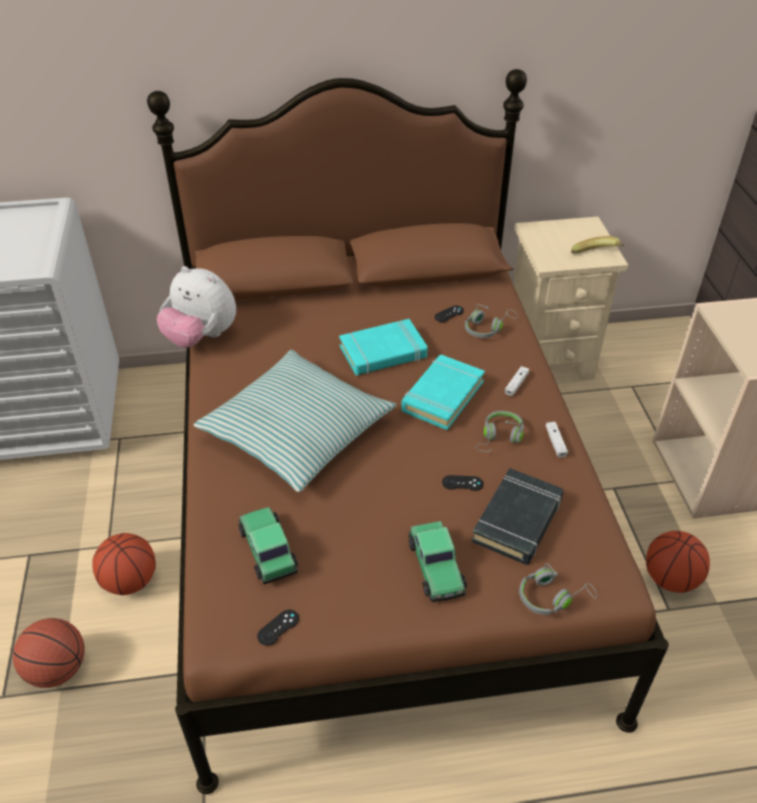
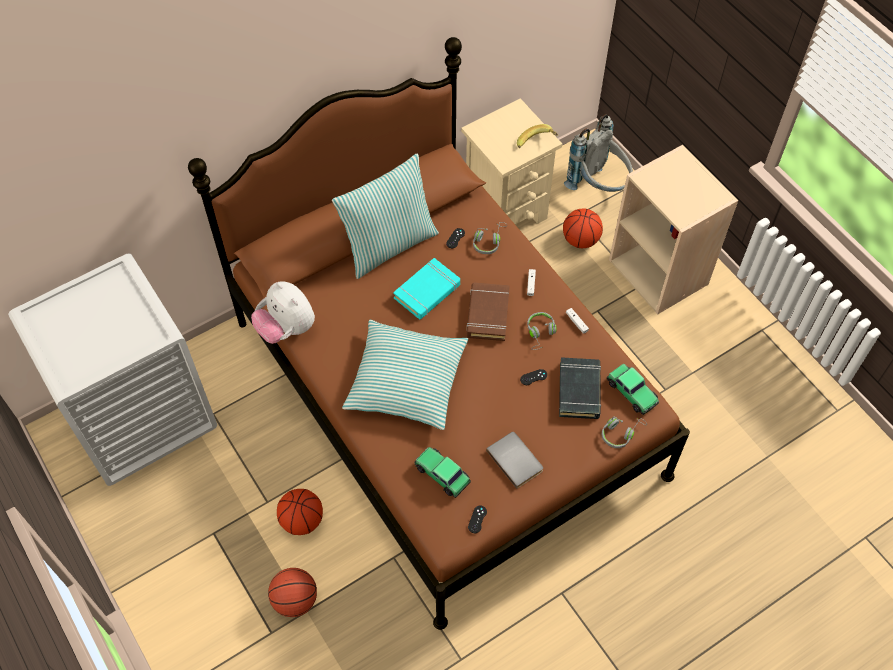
camera: 25 degrees left, 15 degrees up
plush toy [157,266,236,348] -> plush toy turned 45 degrees clockwise [251,281,315,344]
turquoise book [401,355,485,430] -> brown book [467,283,510,341]
toy car [408,521,467,602] -> toy car moved to [607,364,659,415]
basketball [646,531,710,593] -> basketball moved to [563,209,603,248]
none -> pillow [332,153,439,279]
none -> grey book [486,432,543,489]
none -> grey backpack [564,114,633,192]

